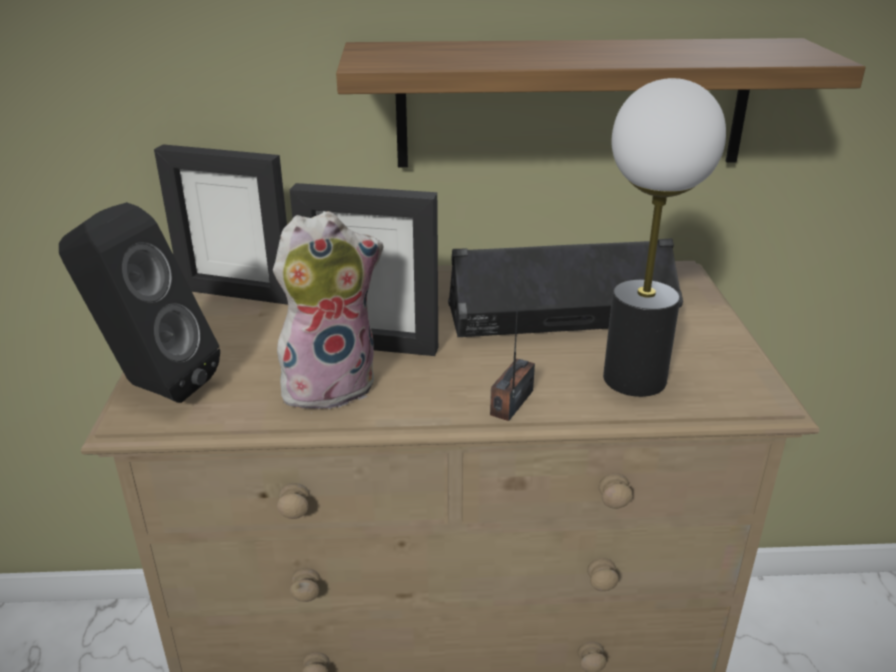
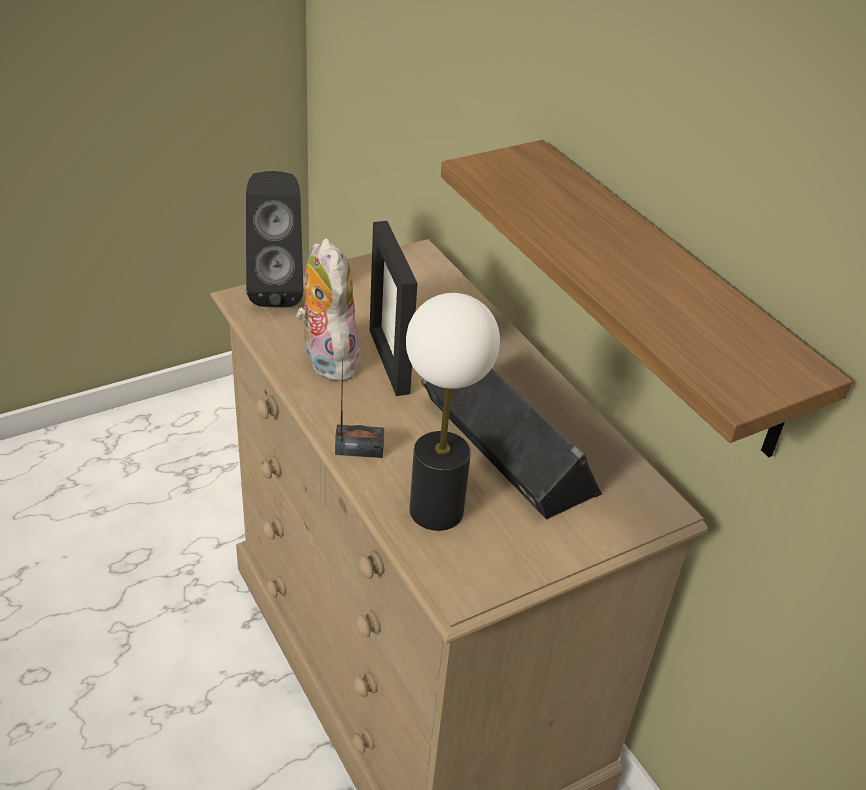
camera: 60 degrees right, 10 degrees up
picture frame [154,144,288,305] -> none
plush toy [273,211,384,414] -> plush toy turned 150 degrees counterclockwise [296,238,361,381]

